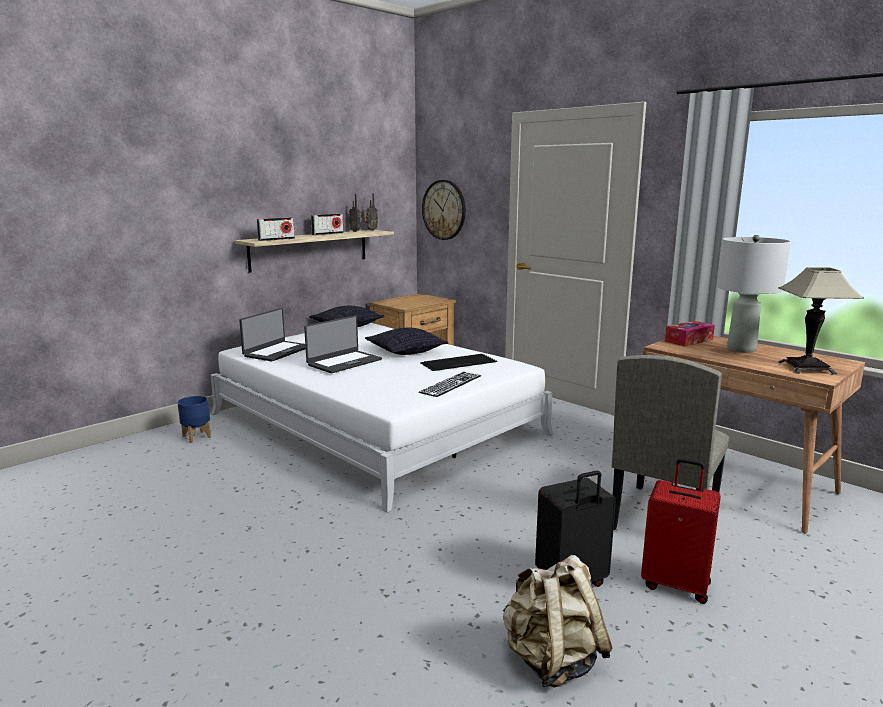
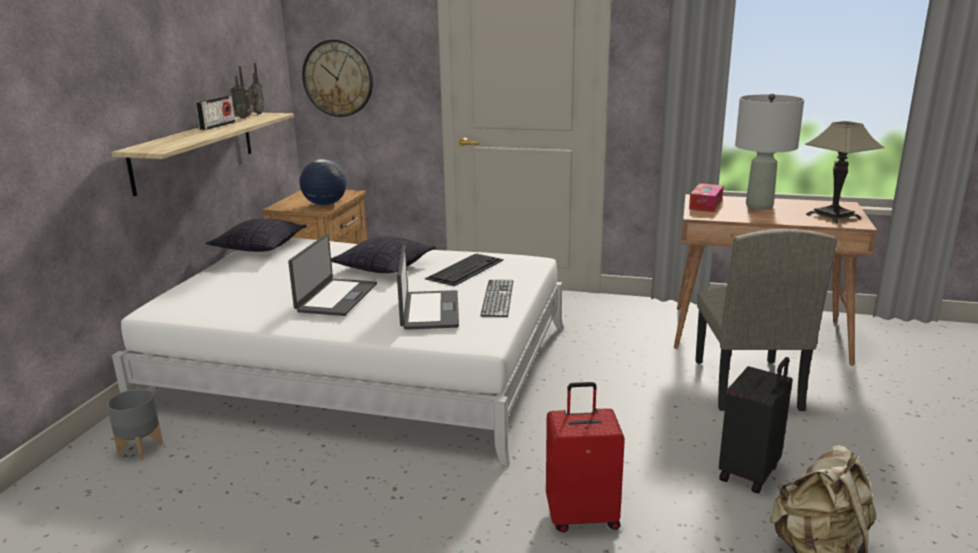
camera: 30 degrees left, 5 degrees up
blue planter [177,396,211,443] -> grey planter [107,389,163,461]
laptop [239,308,306,361] -> laptop moved to [397,245,459,330]
radio [257,217,295,241] -> none
red suitcase [641,458,721,604] -> red suitcase moved to [546,382,625,532]
none -> globe [299,159,347,206]

